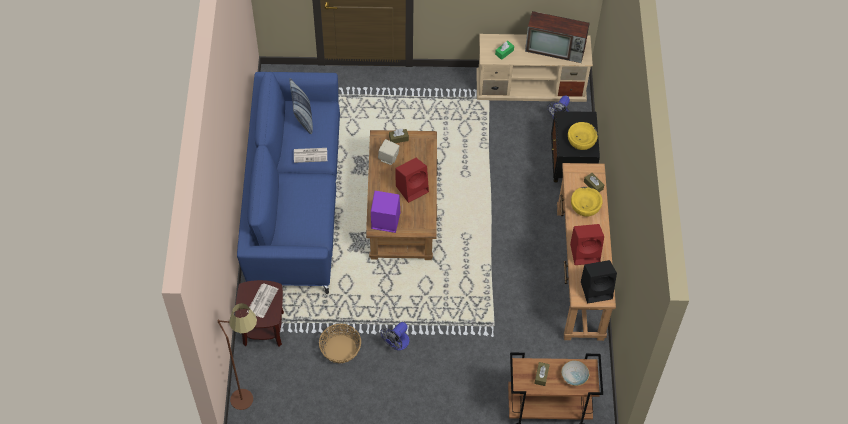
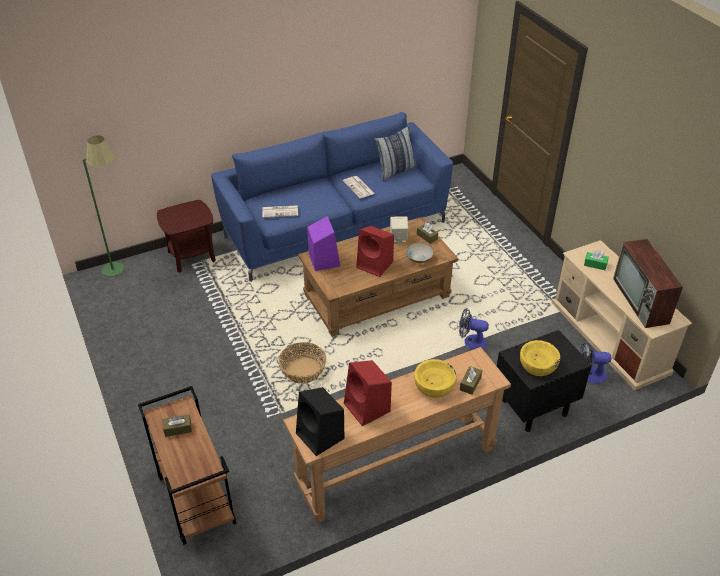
camera: 65 degrees right, 15 degrees down
brown floor lamp [217,303,257,410] -> green floor lamp [83,135,124,277]
newspaper [247,284,278,318] -> newspaper moved to [263,205,298,218]
basket [319,324,361,363] -> basket moved to [279,342,326,384]
fan [380,322,410,350] -> fan moved to [459,308,489,350]
bowl [561,360,589,386] -> bowl moved to [406,243,434,263]

